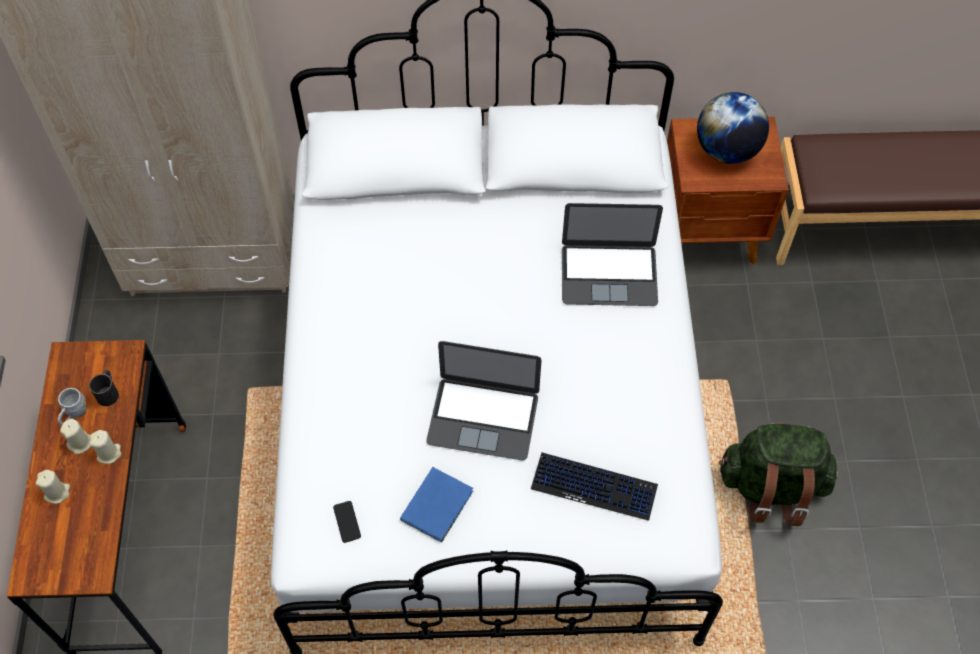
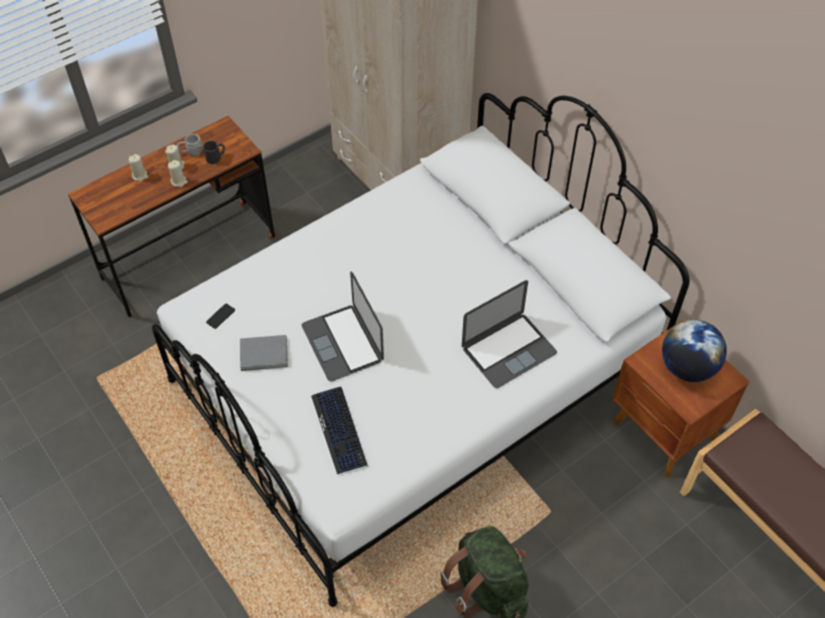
camera: 55 degrees right, 5 degrees down
blue book [400,467,473,543] -> grey book [240,335,288,371]
laptop [562,203,663,306] -> laptop turned 90 degrees counterclockwise [462,280,557,388]

